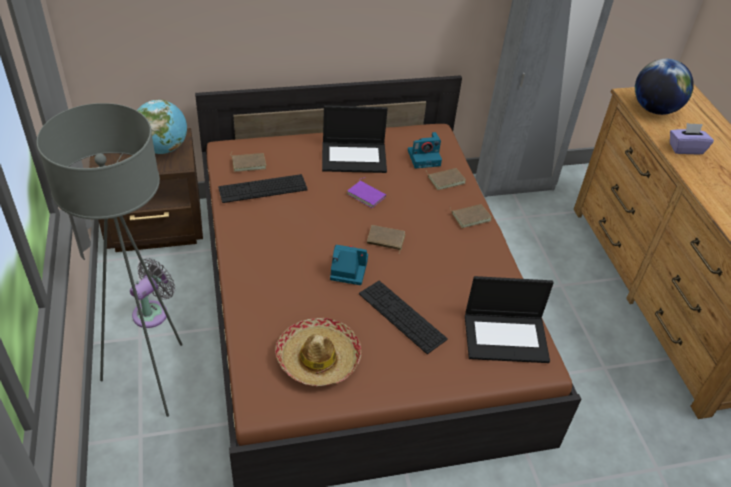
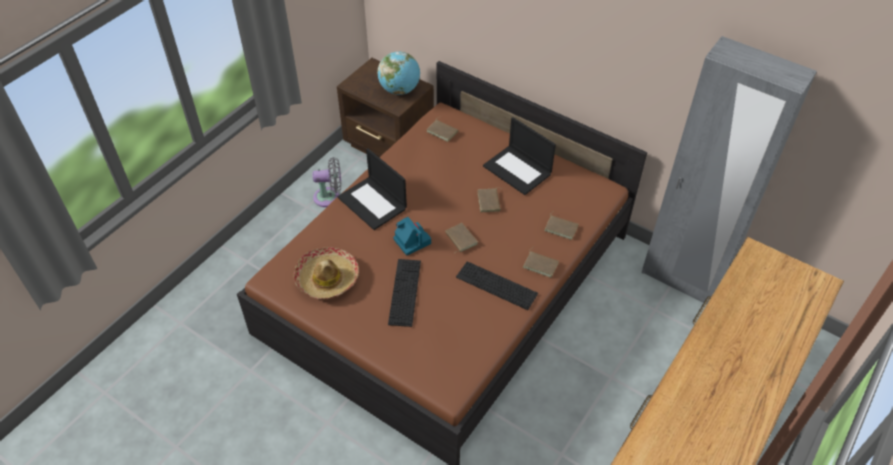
camera: 50 degrees right, 5 degrees up
grey floor lamp [36,103,183,417] -> none
keyboard [218,174,308,203] -> keyboard moved to [456,261,538,310]
purple book [347,178,386,208] -> brown book [478,187,503,212]
camera [408,132,442,169] -> none
laptop [465,276,553,363] -> laptop moved to [338,148,407,230]
globe [635,59,694,115] -> none
purple tissue box [670,123,714,155] -> none

